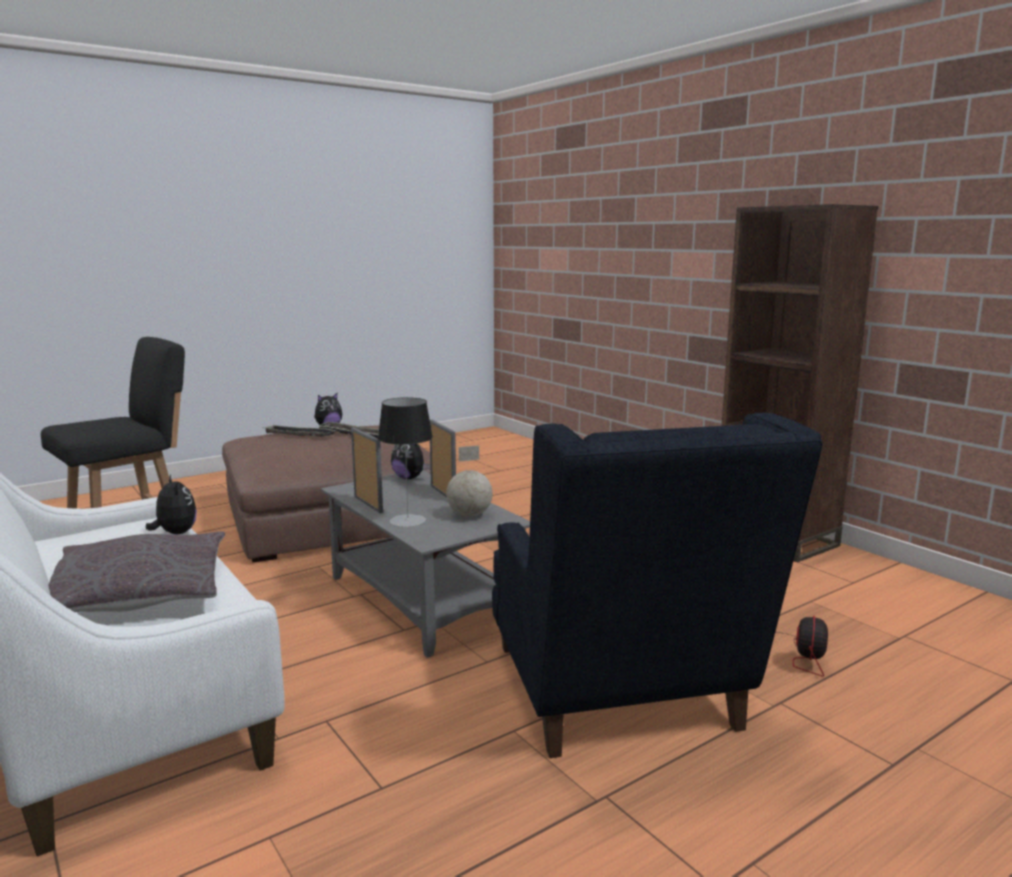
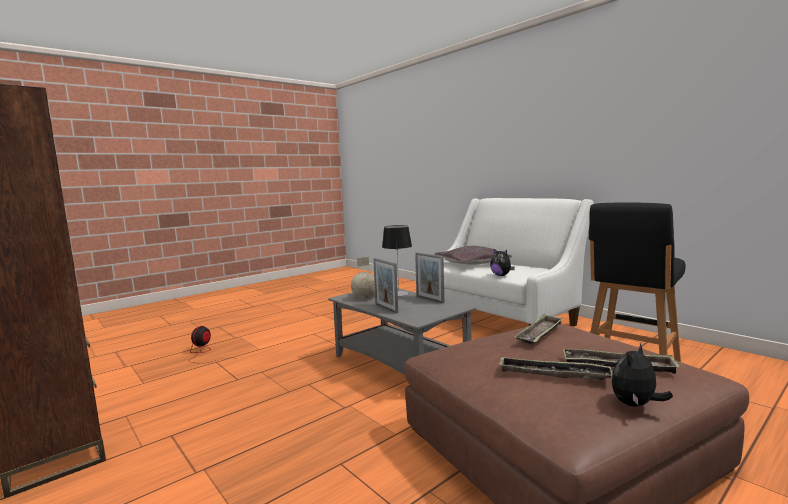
camera: 175 degrees right, 5 degrees down
plush toy [391,443,430,479] -> none
blue armchair [492,413,823,758] -> none
none -> tray [515,314,563,345]

